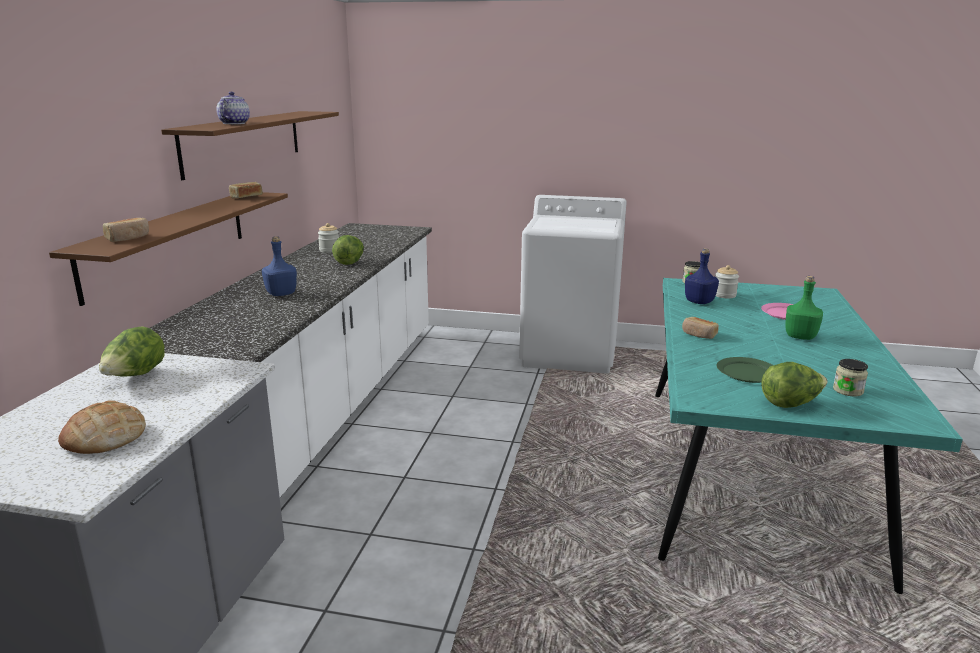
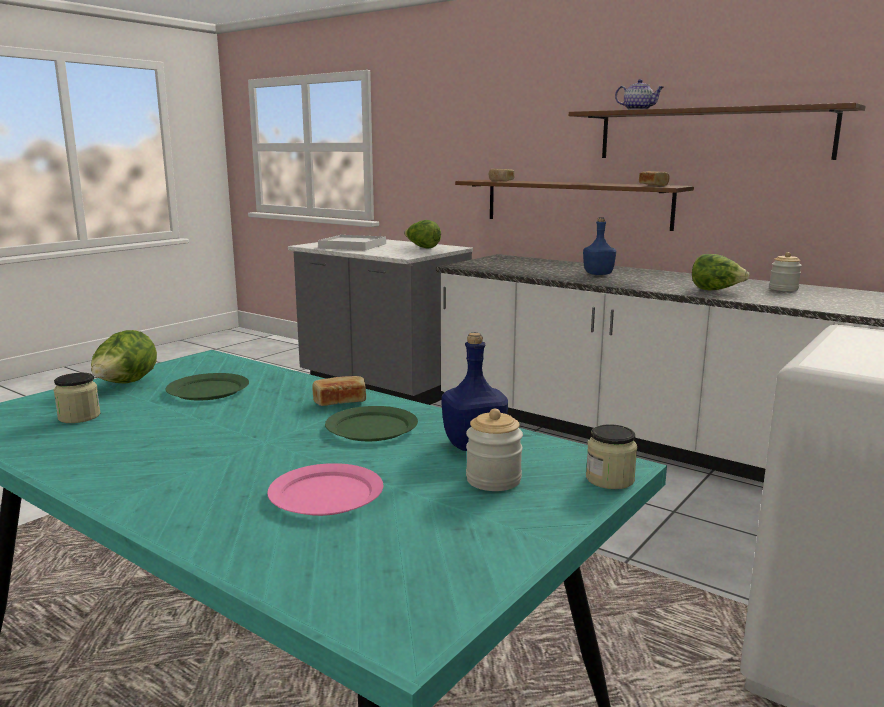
camera: 115 degrees right, 5 degrees down
bread [58,400,146,454] -> white tray [318,235,386,250]
green bottle [786,276,823,340] -> none
none -> green plate [325,406,418,441]

